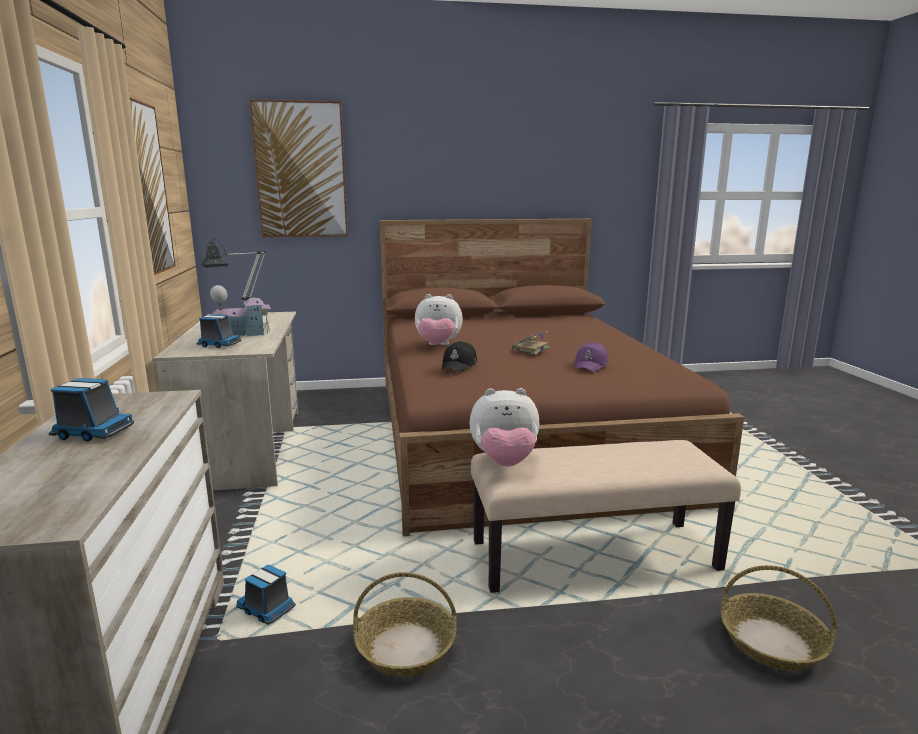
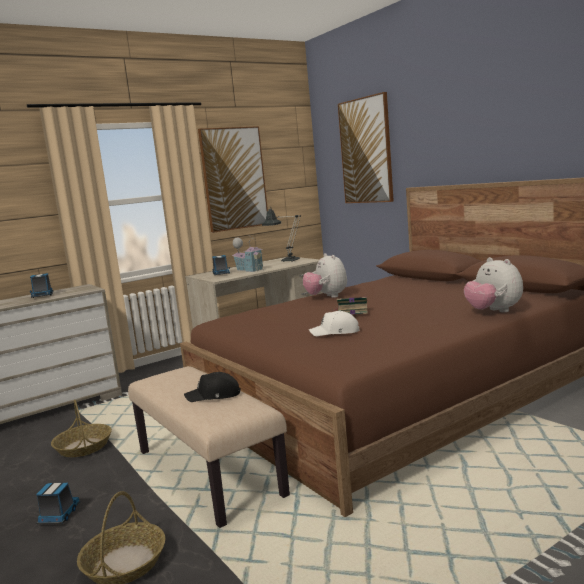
camera: 65 degrees right, 5 degrees down
toy truck [236,565,296,625] -> toy truck moved to [36,483,80,525]
black cap [442,341,477,372] -> black cap moved to [184,372,241,402]
plush toy [470,388,539,467] -> plush toy moved to [464,257,523,312]
purple cap [575,342,608,372] -> white cap [309,311,359,336]

